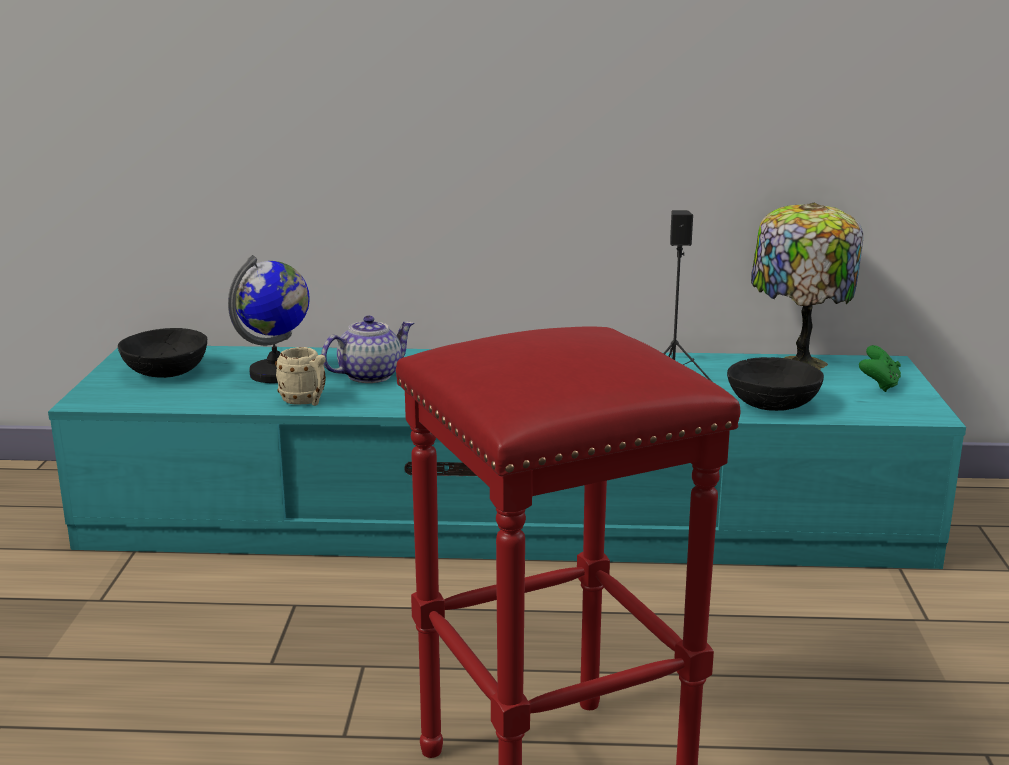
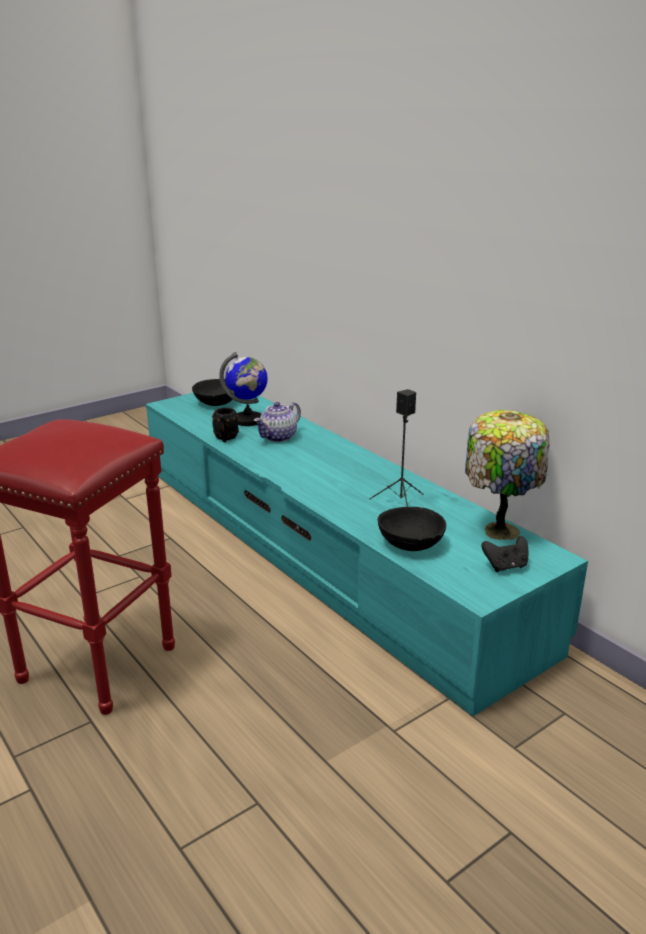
camera: 50 degrees right, 5 degrees up
beige mug [275,347,326,406] -> black mug [212,407,239,442]
teapot [321,316,414,383] -> teapot turned 120 degrees clockwise [254,402,301,442]
green game controller [859,345,901,392] -> black game controller [481,536,528,572]

